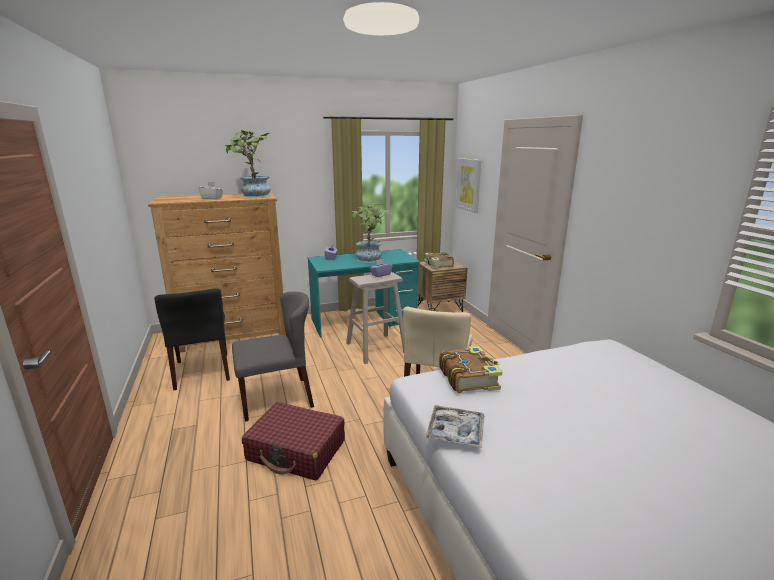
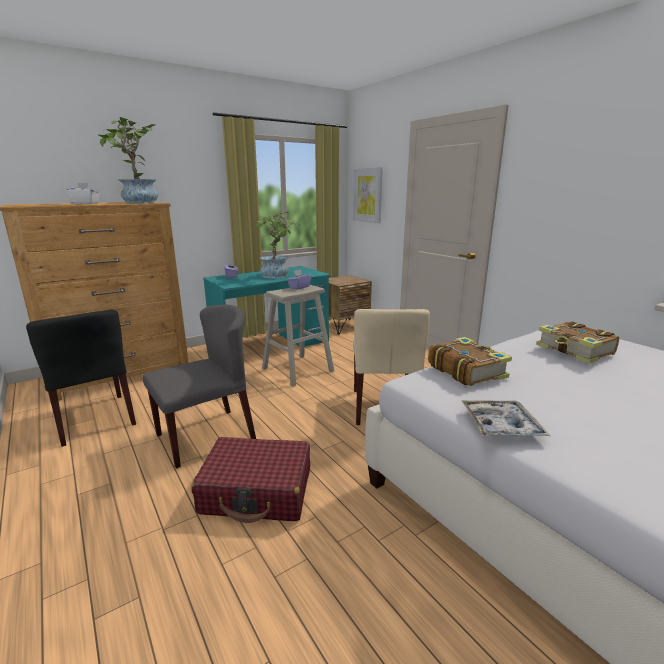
camera: 15 degrees left, 0 degrees up
book [424,252,454,269] -> book moved to [536,321,619,364]

